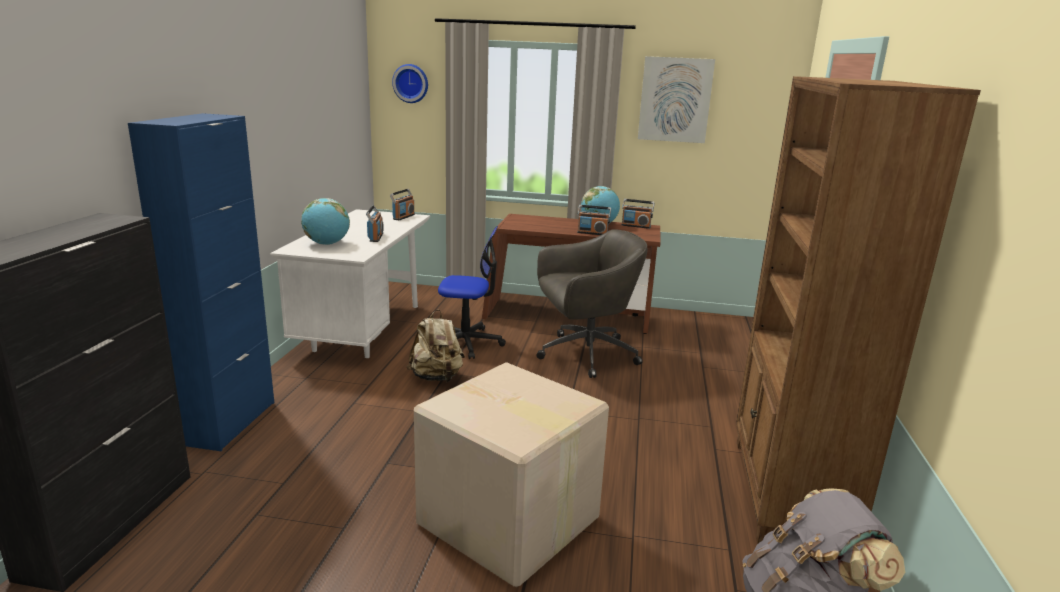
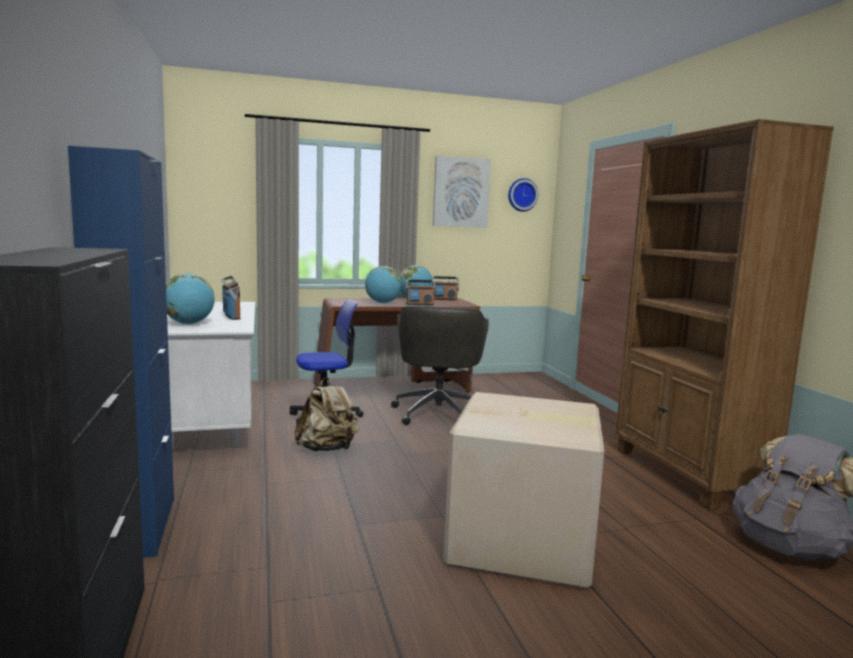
camera: 25 degrees left, 10 degrees down
wall clock [392,64,428,103] -> wall clock moved to [508,178,538,212]
grey office chair [536,229,648,378] -> grey office chair turned 135 degrees clockwise [391,305,489,425]
none -> globe [365,266,402,303]

